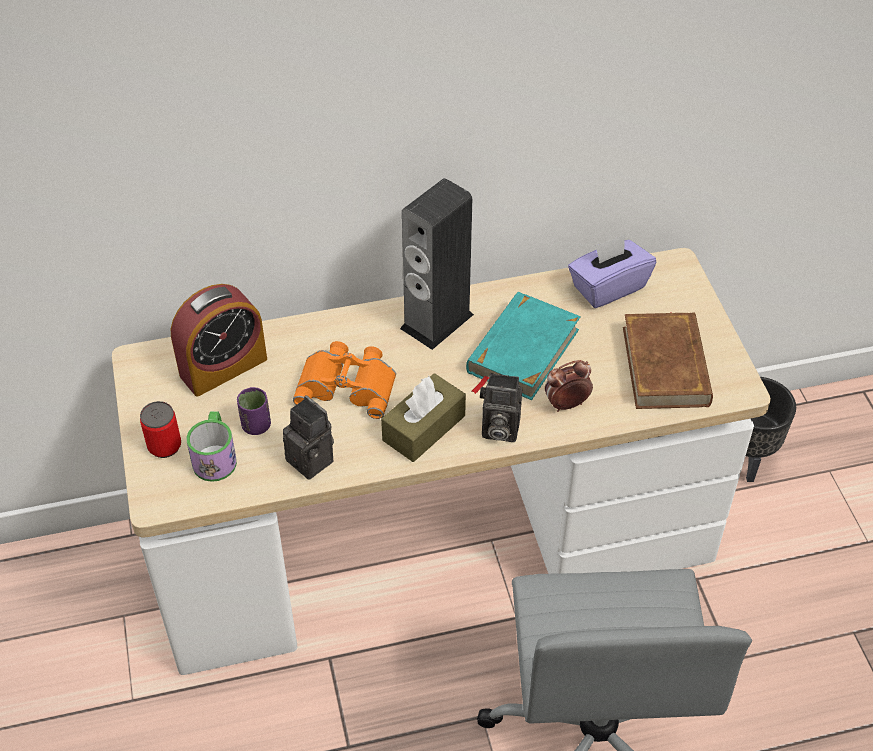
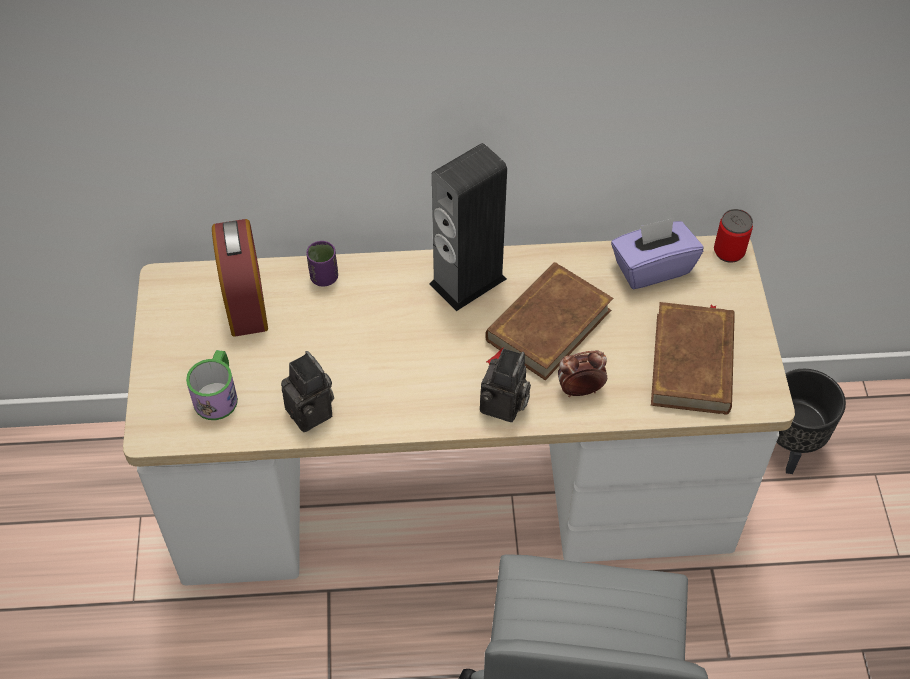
camera: 10 degrees right, 5 degrees up
can [140,401,181,458] -> can moved to [714,209,753,263]
alarm clock [171,284,267,397] -> alarm clock turned 75 degrees counterclockwise [212,219,268,336]
purple cup [237,387,271,435] -> purple cup moved to [306,241,338,287]
orange binoculars [293,341,396,419] -> none
brown tissue box [381,373,466,462] -> none
turquoise book [466,292,581,400] -> brown book [485,262,613,380]
camera [480,373,522,442] -> camera turned 90 degrees counterclockwise [480,348,531,422]

